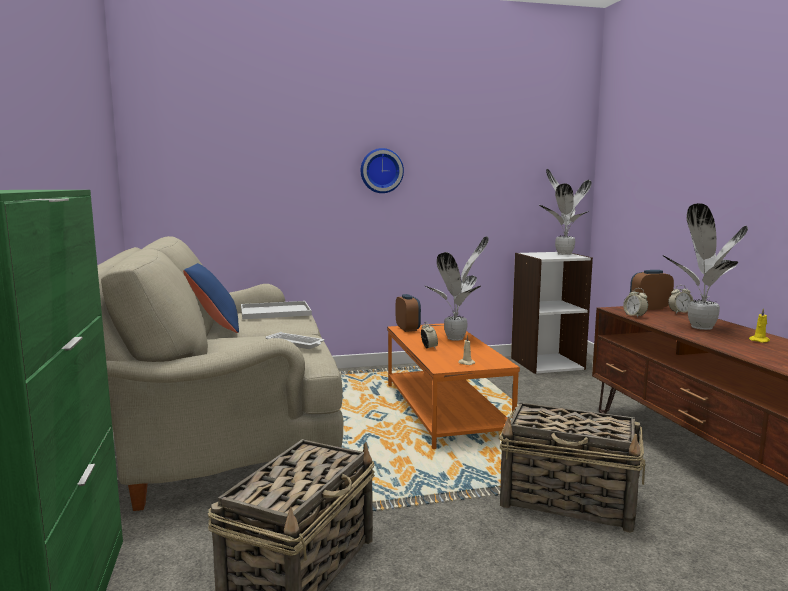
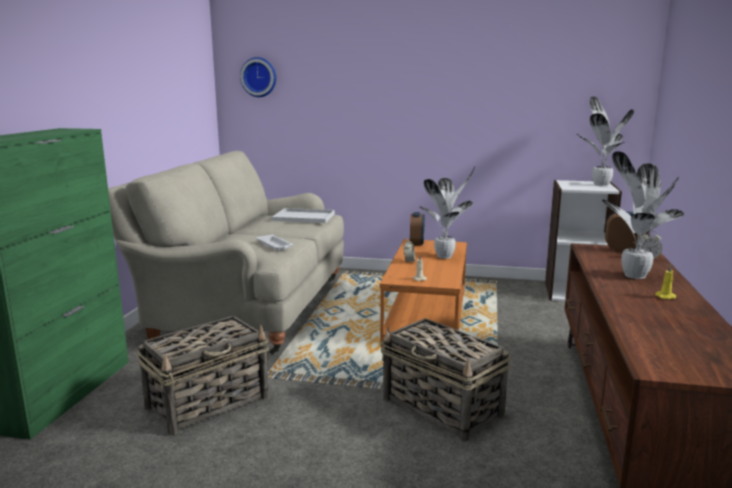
camera: 25 degrees right, 5 degrees up
blue pillow [183,263,239,333] -> none
wall clock [361,148,404,193] -> wall clock moved to [240,57,276,97]
alarm clock [623,288,648,317] -> none

